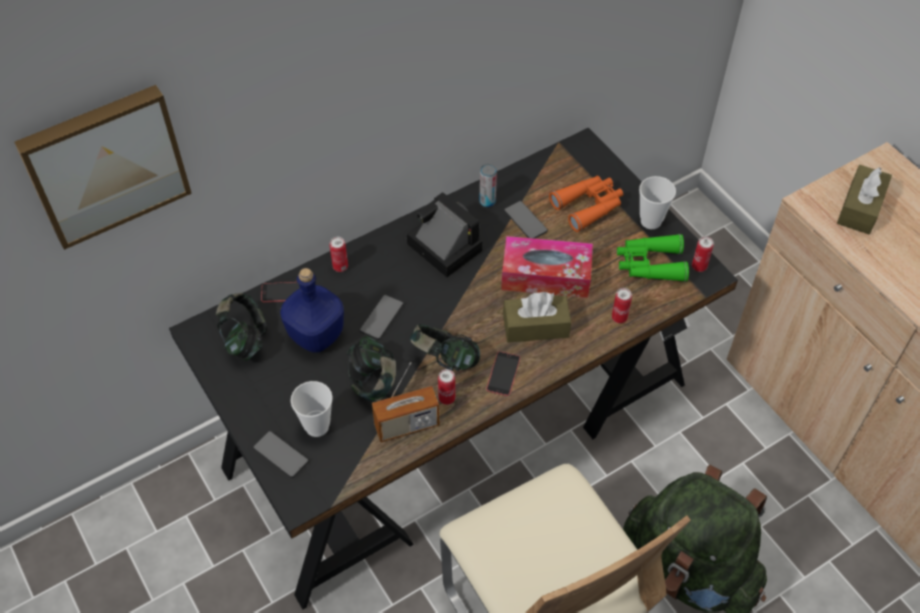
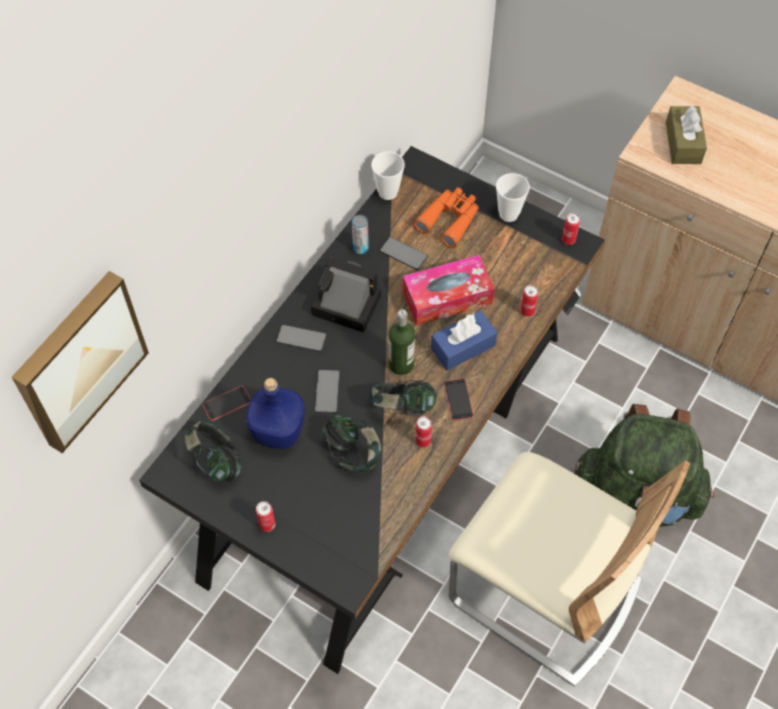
camera: 25 degrees left, 5 degrees up
phone [253,431,309,478] -> phone moved to [276,325,327,352]
cup [291,381,333,437] -> cup moved to [371,152,405,200]
can [329,237,348,272] -> can moved to [256,501,276,532]
radio [372,362,439,442] -> none
brown tissue box [503,292,571,343] -> blue tissue box [431,310,498,371]
green binoculars [617,234,689,282] -> none
none -> bottle [389,309,415,375]

